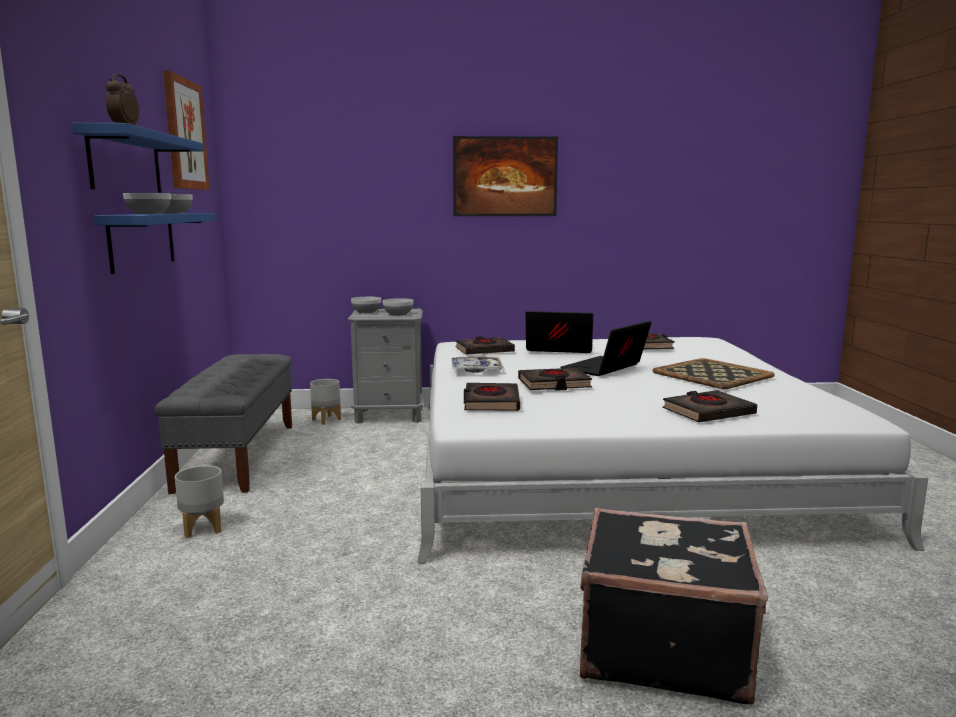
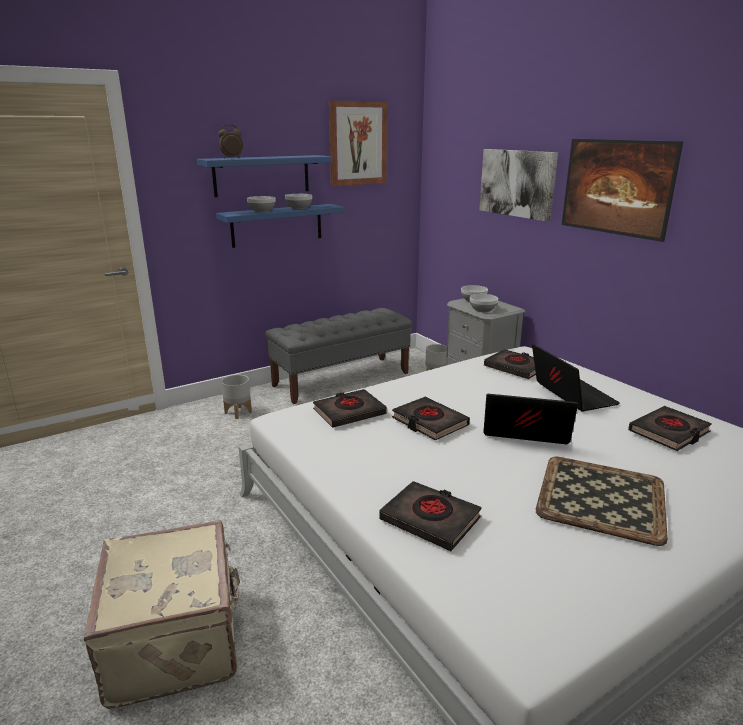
camera: 60 degrees right, 10 degrees up
tray [451,357,504,373] -> none
black suitcase [580,508,768,704] -> beige suitcase [83,520,240,709]
none -> picture [479,149,558,222]

